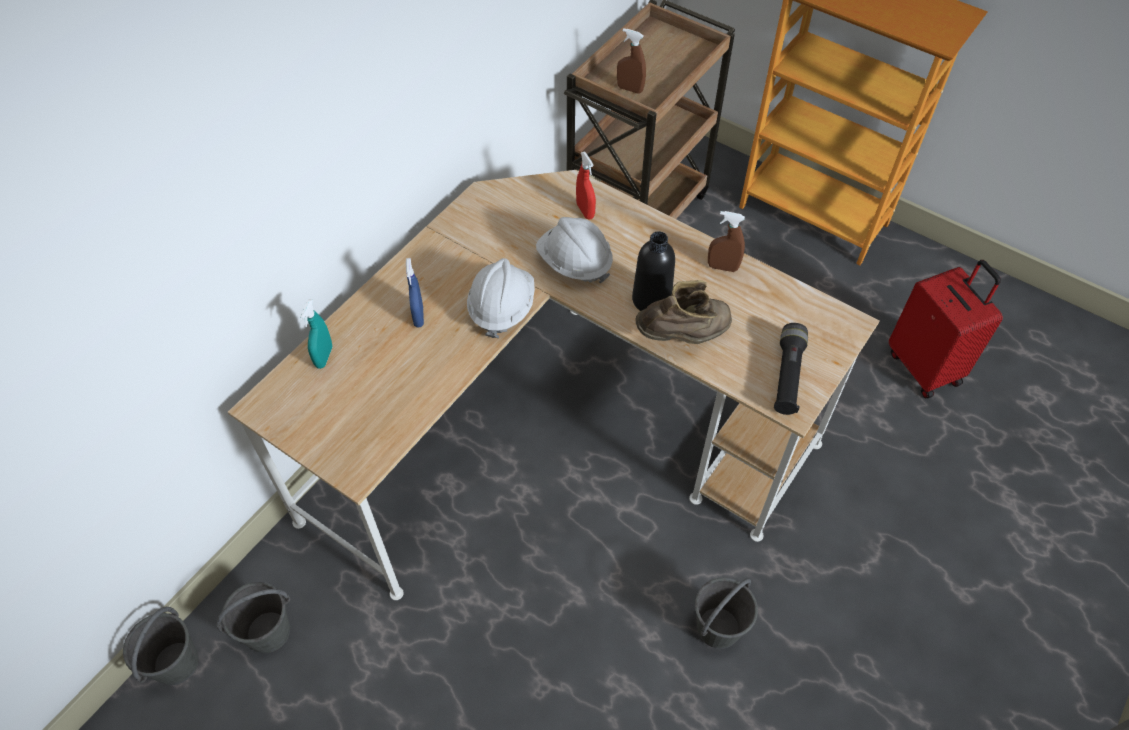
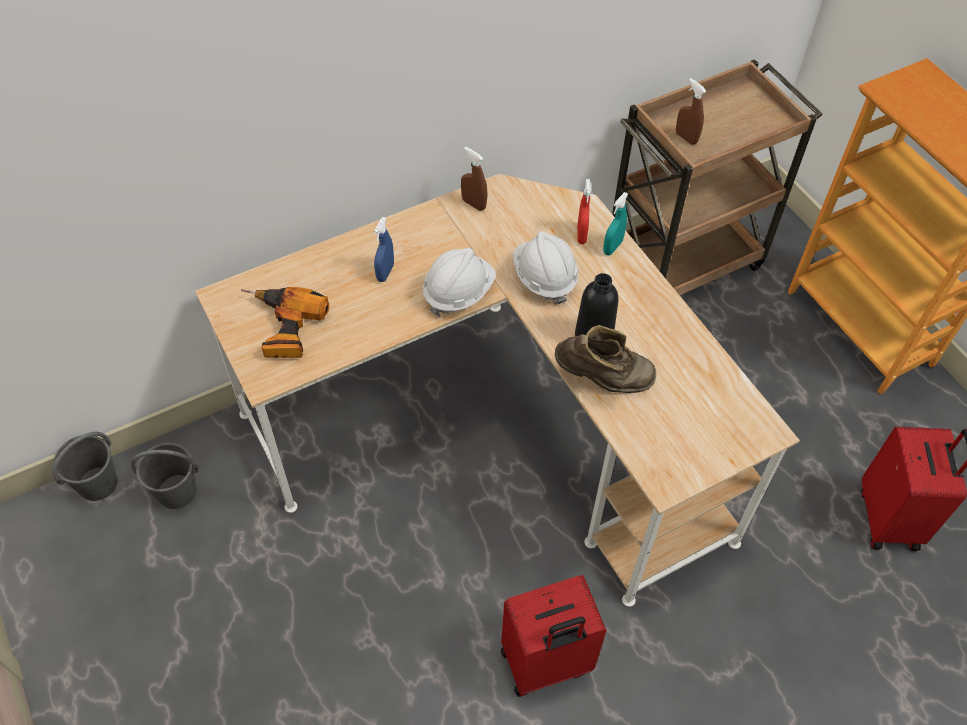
camera: 25 degrees right, 0 degrees up
turquoise spray bottle [300,299,332,369] -> turquoise spray bottle moved to [603,192,628,255]
grey bucket [695,577,758,649] -> red suitcase [501,575,607,697]
brown spray bottle [708,211,745,272] -> brown spray bottle moved to [461,147,488,211]
black flashlight [774,323,808,415] -> none
none -> power drill [241,287,329,358]

